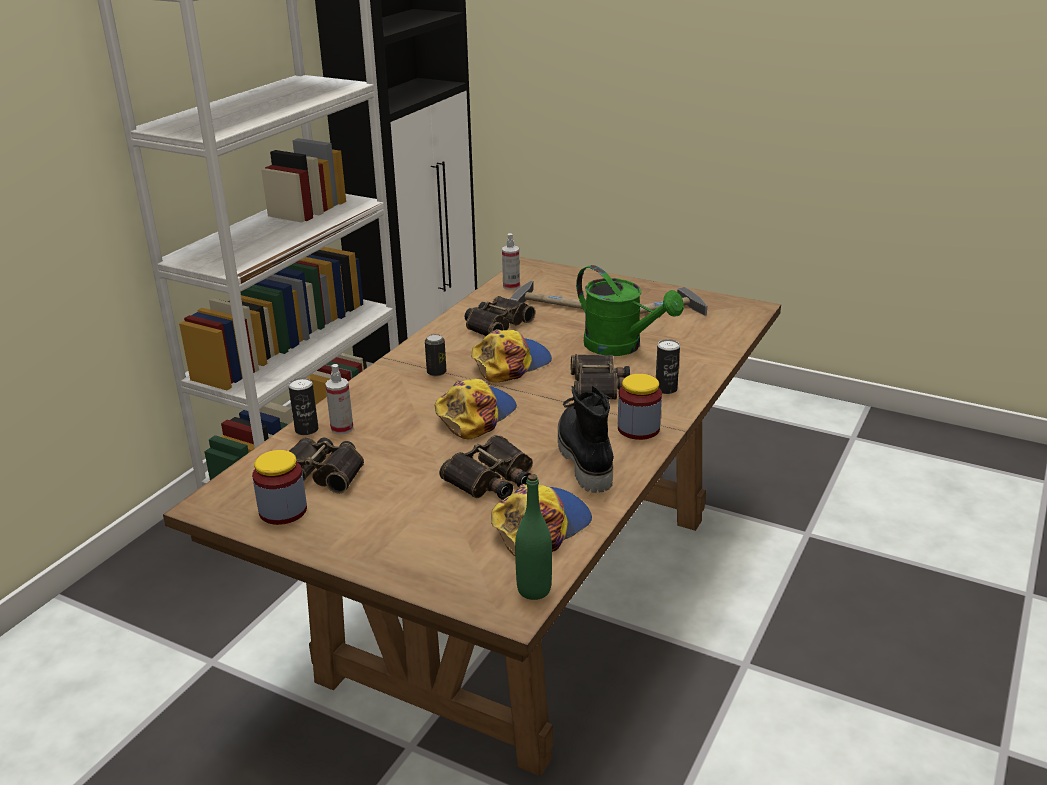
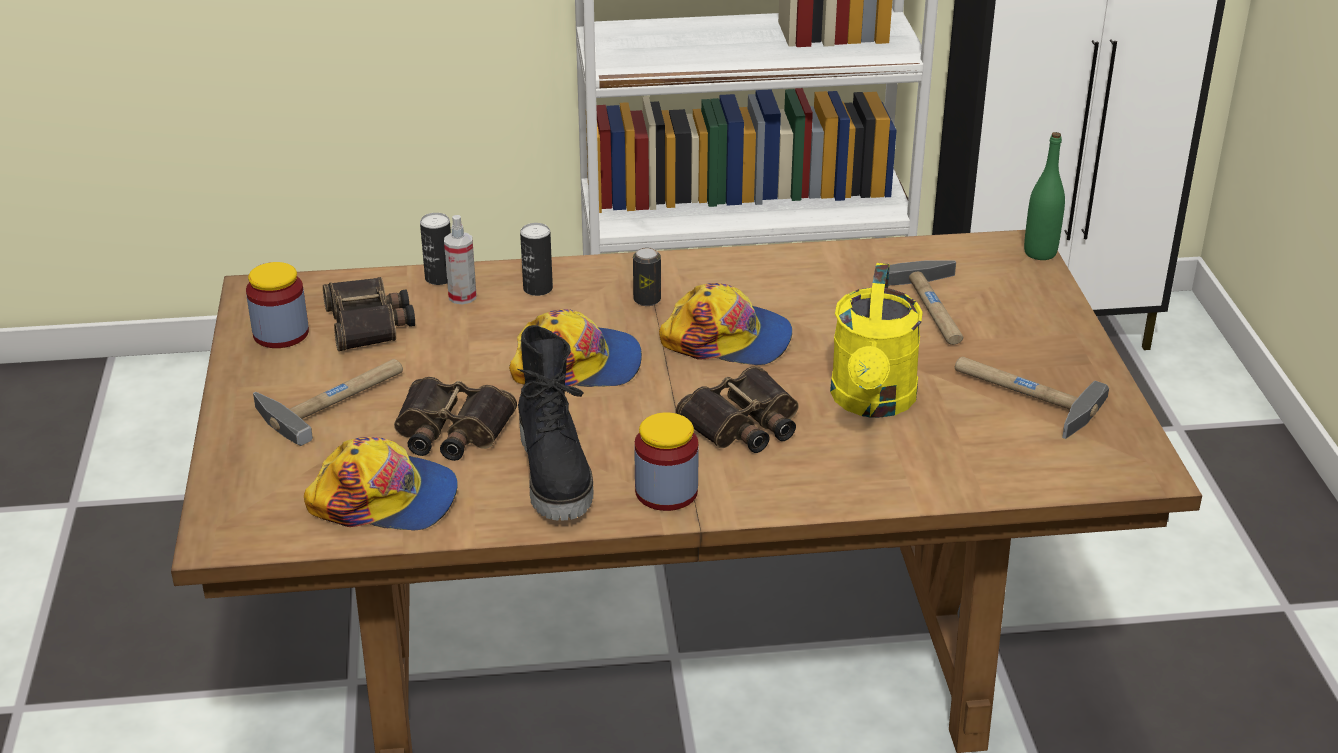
camera: 55 degrees right, 5 degrees up
binoculars [465,296,535,336] -> none
spray bottle [502,233,520,290] -> none
green bottle [515,474,552,600] -> green bottle moved to [1024,132,1065,260]
black boot [558,385,614,493] -> black boot turned 120 degrees clockwise [517,325,594,521]
green watering can [576,265,684,356] -> yellow watering can [830,263,923,418]
can [656,339,680,394] -> can moved to [520,223,553,296]
none -> hammer [253,359,403,446]

